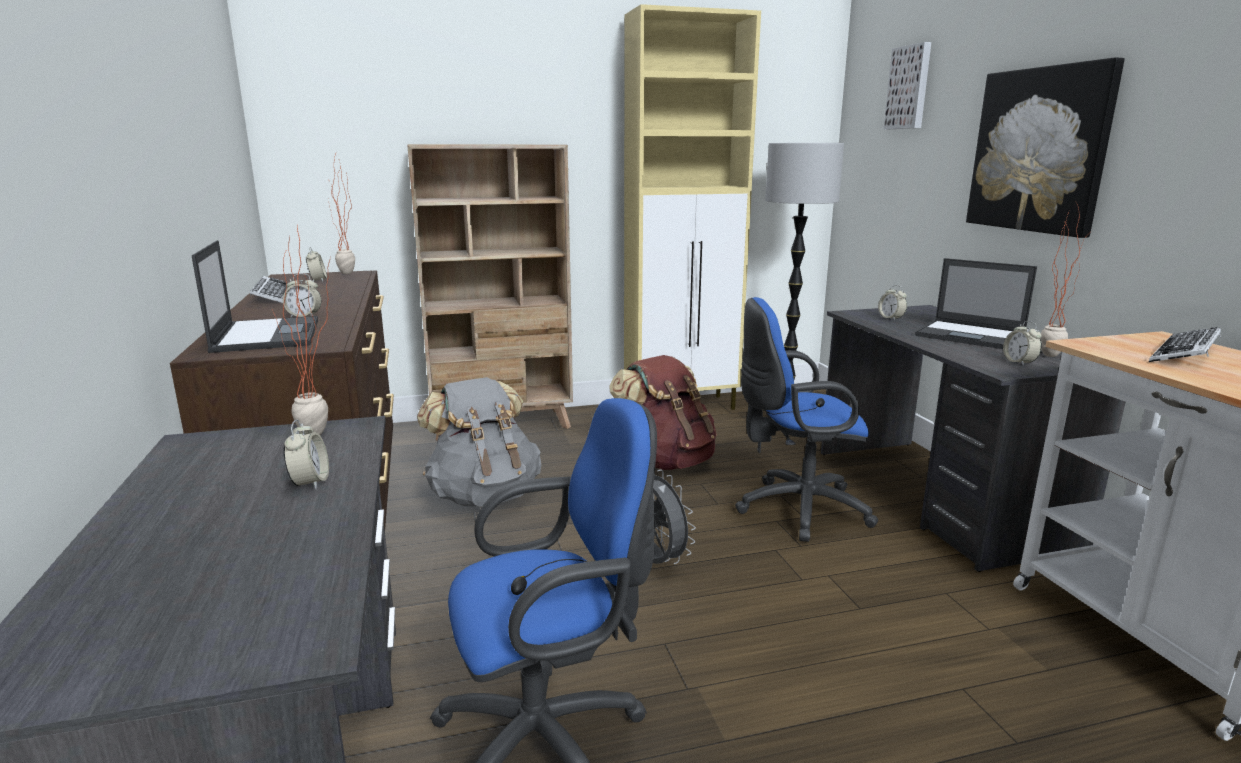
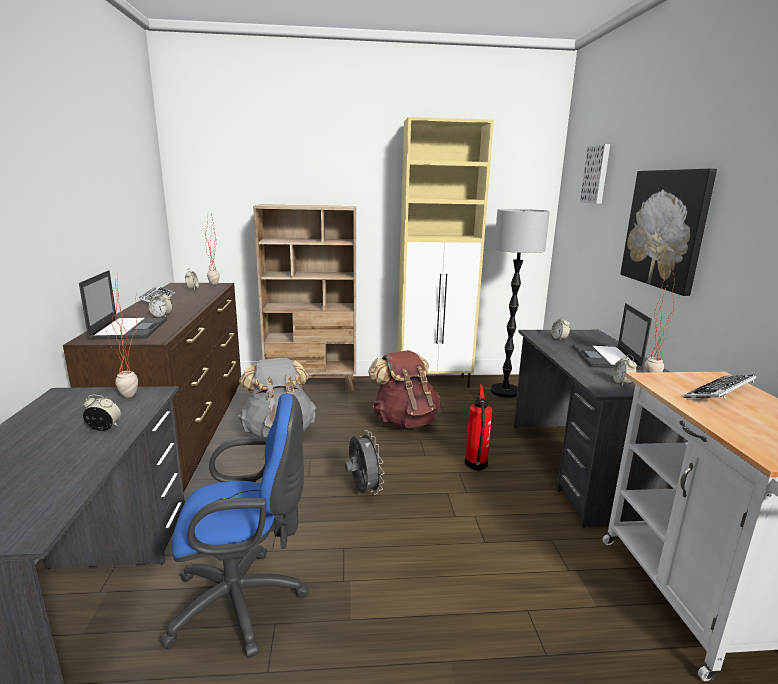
camera: 10 degrees right, 0 degrees up
alarm clock [283,419,329,490] -> alarm clock turned 90 degrees counterclockwise [83,395,121,431]
blue office chair [735,297,878,542] -> fire extinguisher [465,384,492,470]
laptop [915,258,1037,349] -> laptop turned 45 degrees clockwise [573,303,652,370]

